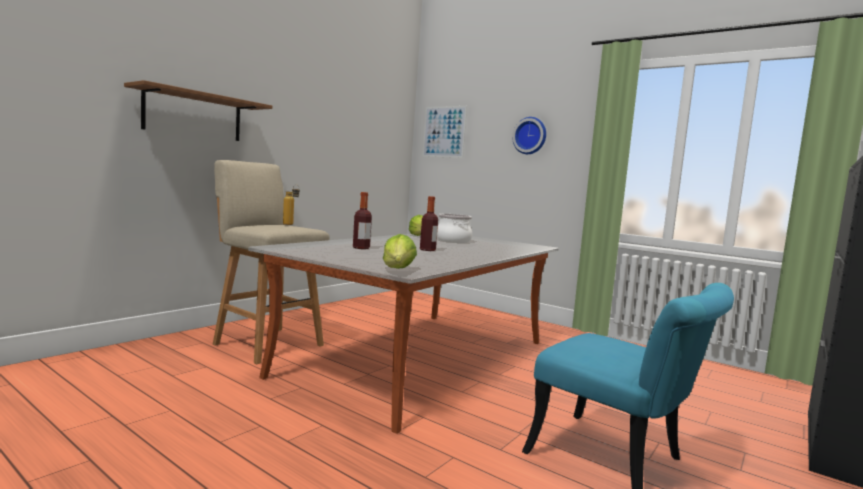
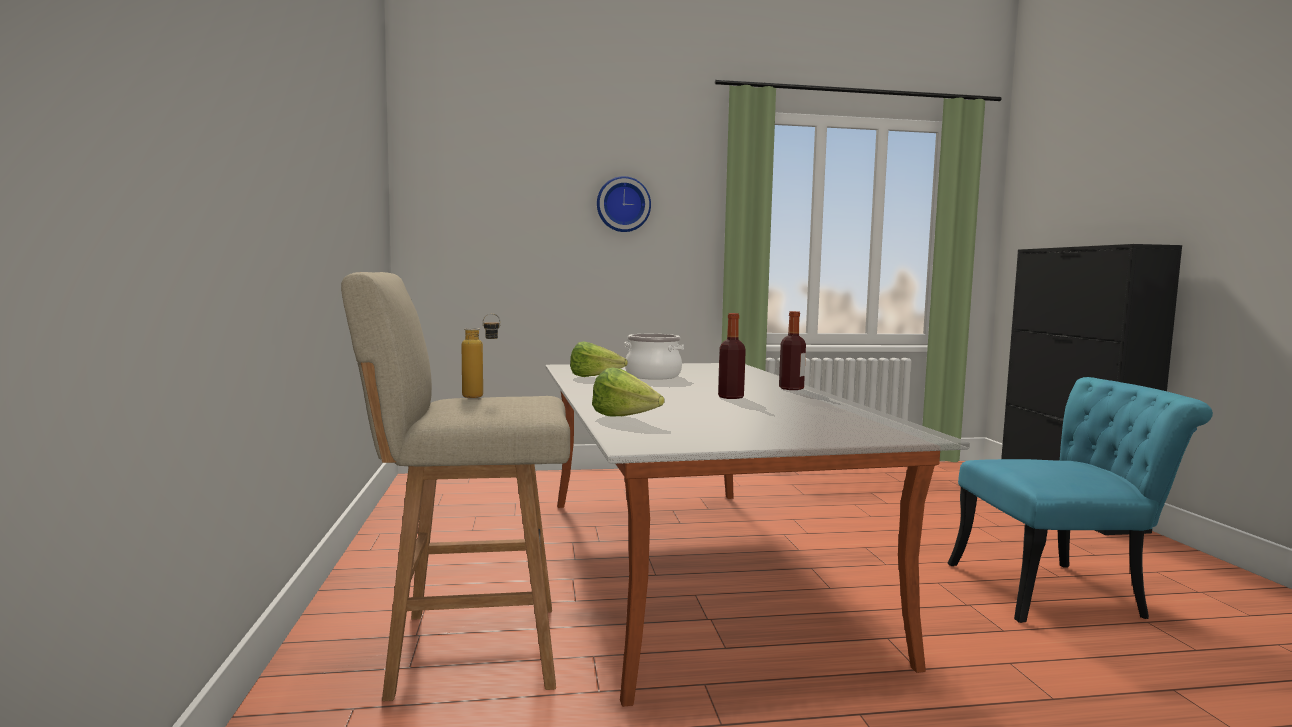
camera: 45 degrees left, 0 degrees up
brown shelf [124,80,272,141] -> none
bottle [353,192,372,249] -> bottle moved to [779,311,806,390]
lettuce [383,234,417,269] -> lettuce moved to [592,368,665,417]
picture [423,106,467,158] -> none

